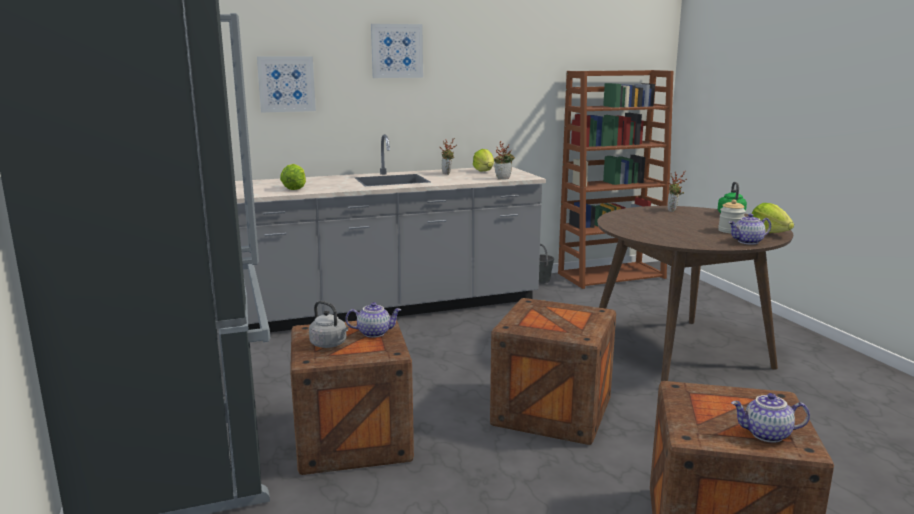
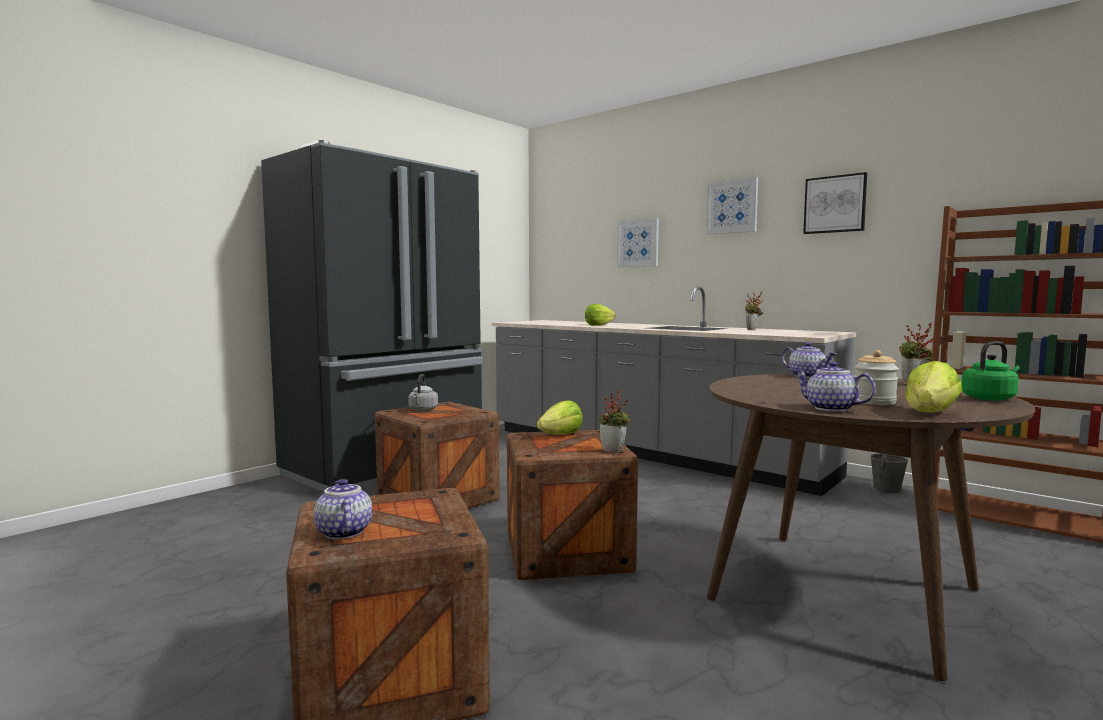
camera: 60 degrees right, 10 degrees down
teapot [345,302,402,338] -> teapot moved to [781,342,837,378]
lettuce [473,149,494,172] -> lettuce moved to [537,400,583,435]
potted plant [494,141,515,180] -> potted plant moved to [599,390,630,453]
none -> picture [803,172,867,234]

